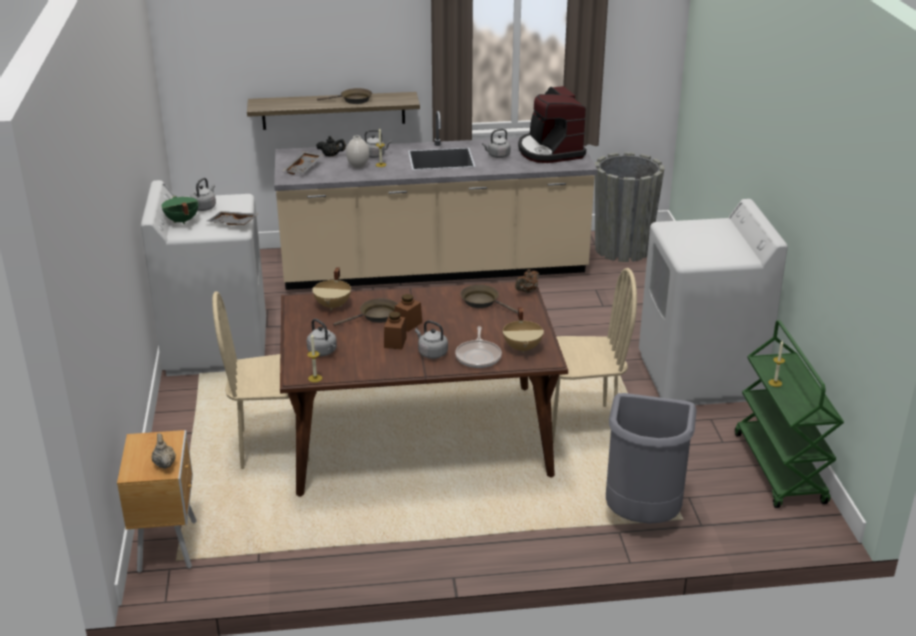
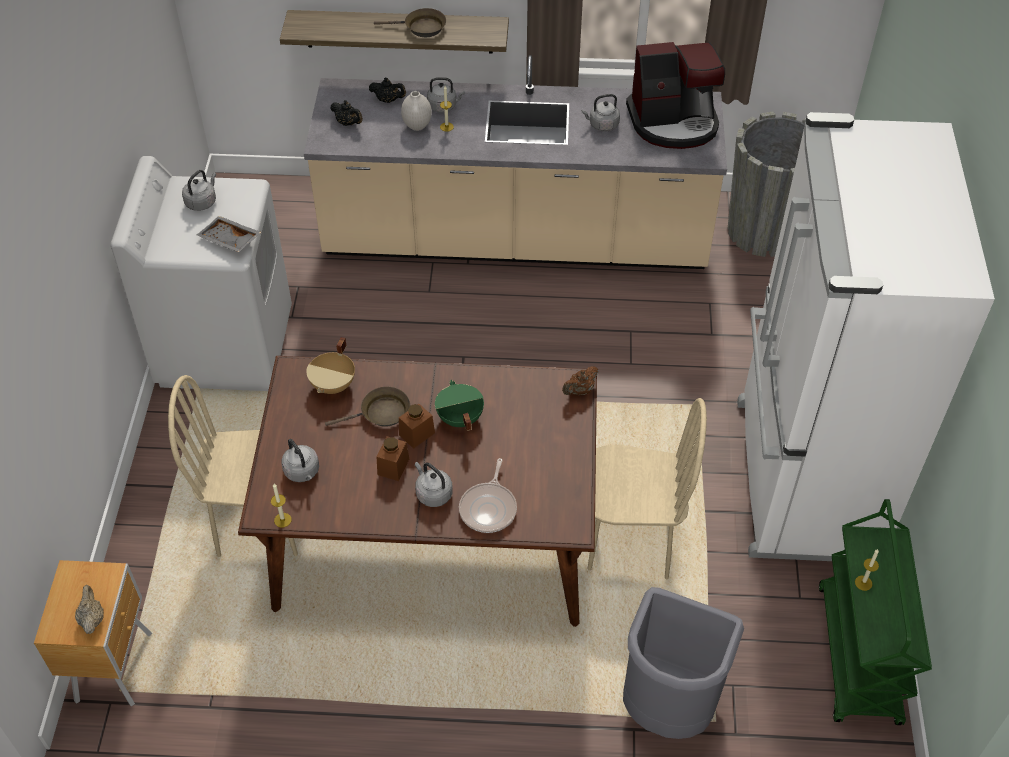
camera: 10 degrees right, 20 degrees up
green cooking pot [161,196,198,224] -> green cooking pot moved to [435,380,484,431]
grey tray [283,151,323,174] -> black teapot [330,100,363,126]
brown frying pan [460,285,518,314] -> none
beige cooking pot [503,307,544,353] -> none
coffee machine [518,86,586,163] -> coffee machine turned 90 degrees counterclockwise [626,42,725,149]
white washing machine [639,199,788,405] -> white fridge [737,112,995,561]

